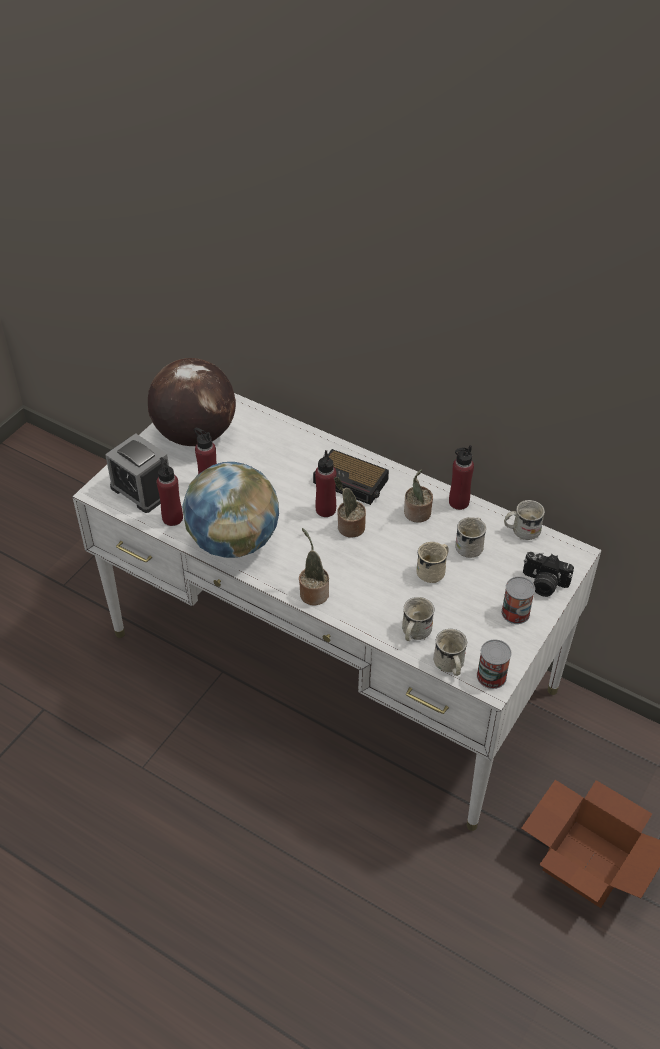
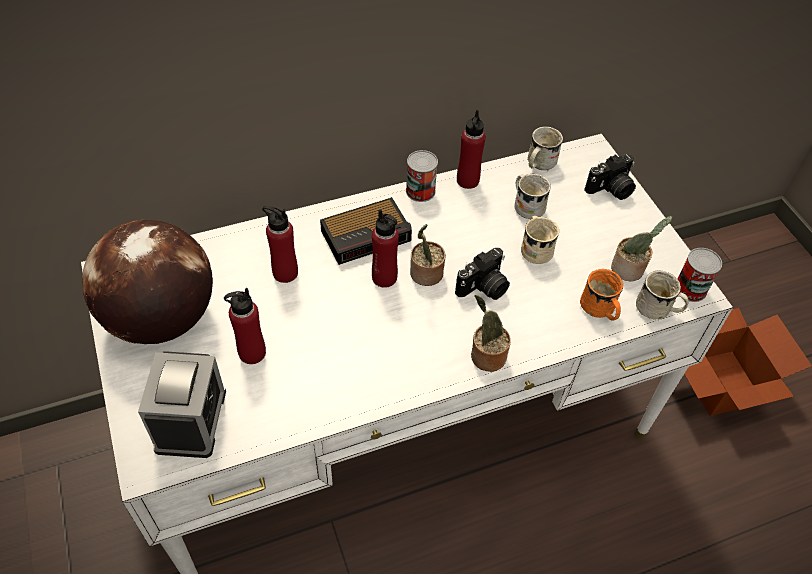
camera: 55 degrees left, 5 degrees up
alarm clock [105,433,169,513] -> alarm clock turned 75 degrees counterclockwise [138,351,226,458]
red bottle [157,457,183,526] -> red bottle moved to [262,206,298,283]
globe [182,462,279,558] -> none
white mug [402,597,435,641] -> orange mug [580,269,623,321]
potted plant [404,469,433,523] -> potted plant moved to [611,216,672,281]
can [501,577,535,624] -> can moved to [406,150,438,202]
none -> camera [455,248,510,300]

